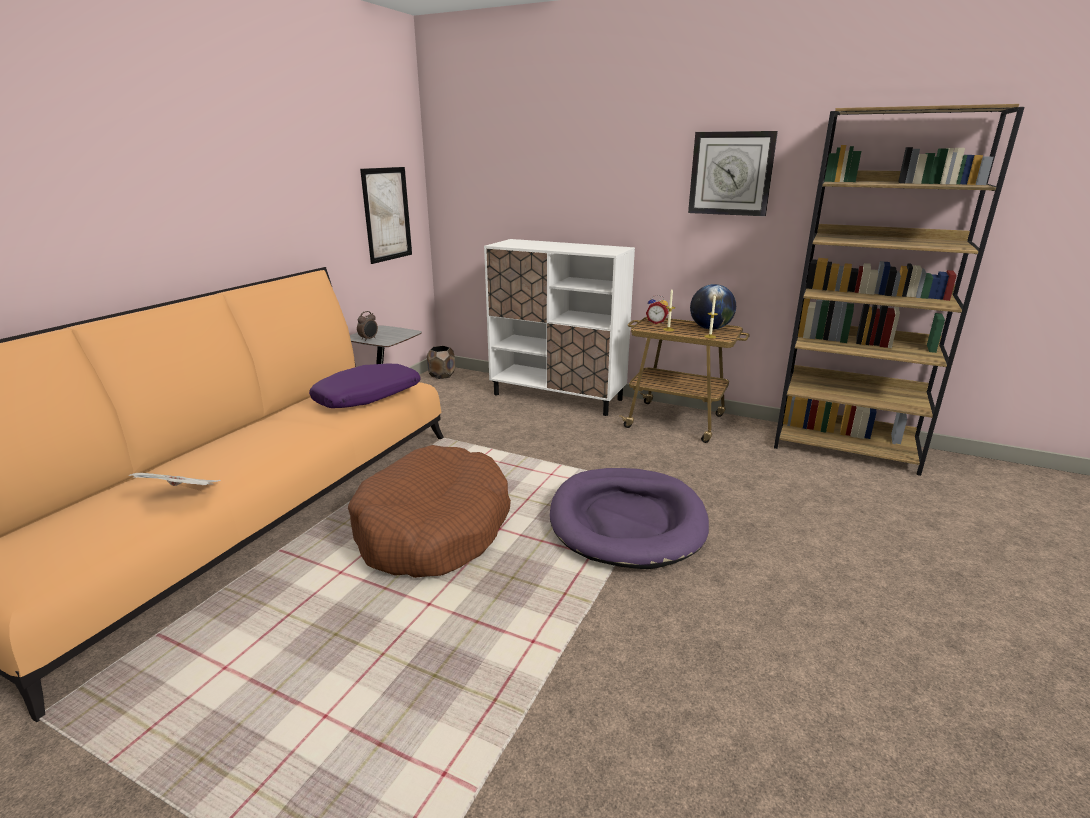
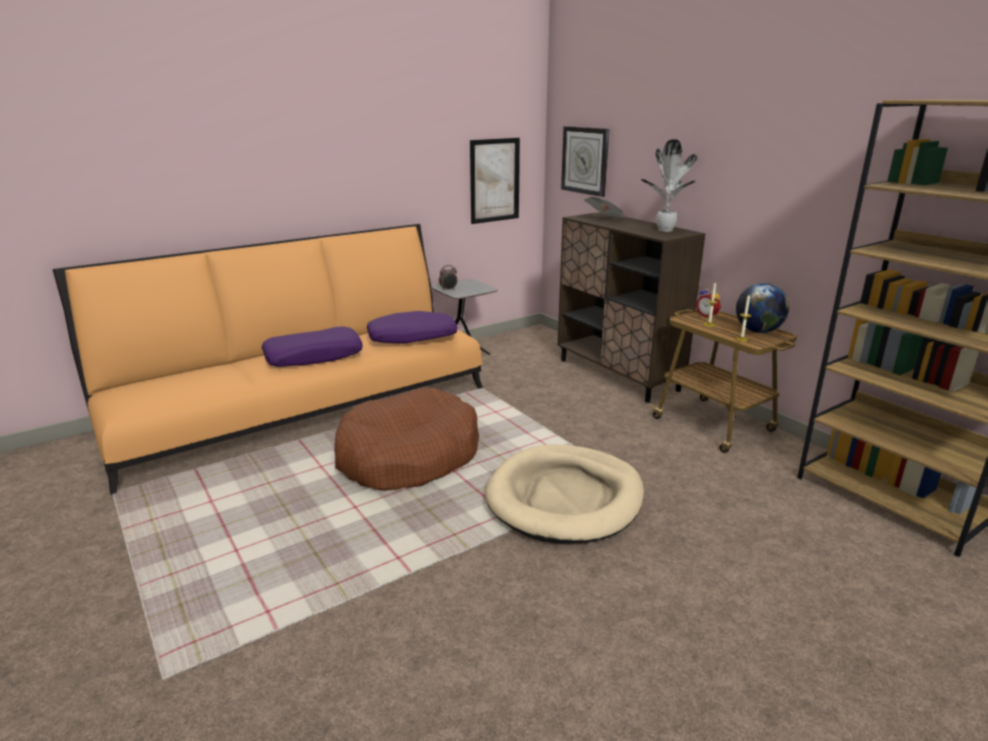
camera: 30 degrees right, 0 degrees up
newspaper [129,473,221,486] -> newspaper moved to [584,197,624,218]
brown planter [427,346,456,379] -> none
white cabinet [484,239,635,416] -> brown cabinet [558,212,706,403]
purple dog bed [550,468,709,569] -> beige dog bed [485,444,644,544]
wall clock [688,131,778,216] -> wall clock moved to [561,126,609,197]
none -> purple pillow [262,326,363,367]
none -> potted plant [641,139,697,232]

